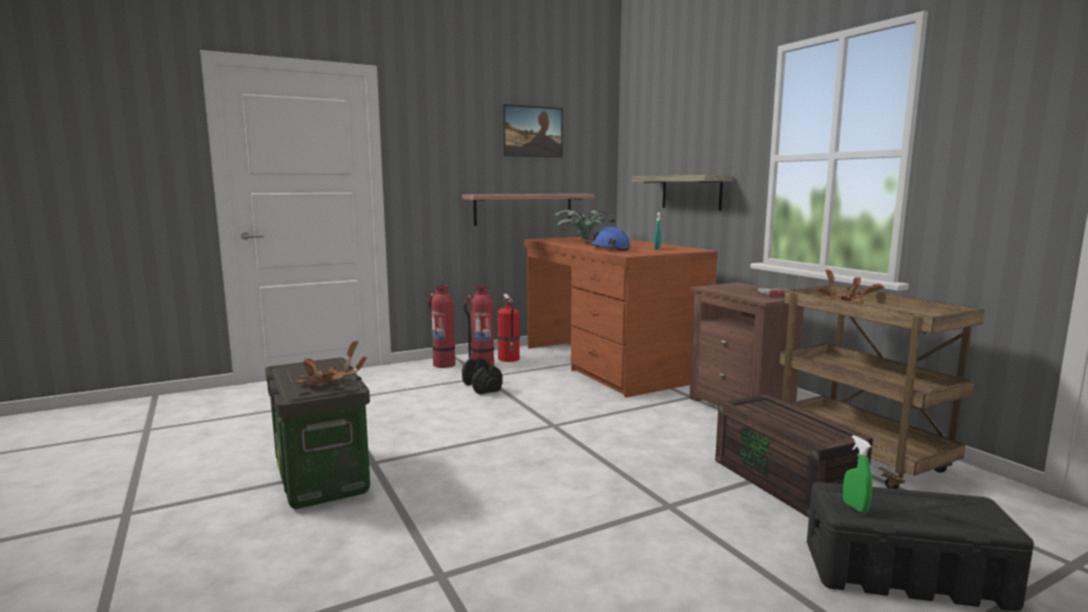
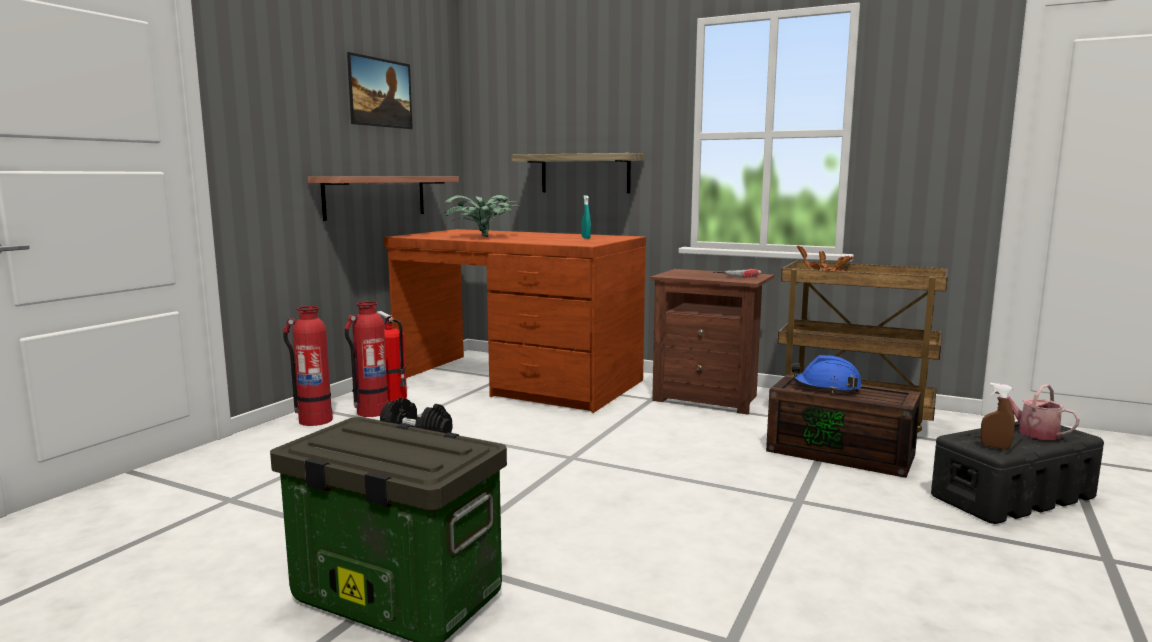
camera: 35 degrees left, 0 degrees up
potted plant [295,341,367,386] -> none
blue hard hat [590,227,631,251] -> blue hard hat moved to [791,355,862,393]
green spray bottle [843,435,872,513] -> brown spray bottle [980,383,1015,450]
none -> watering can [995,384,1080,440]

